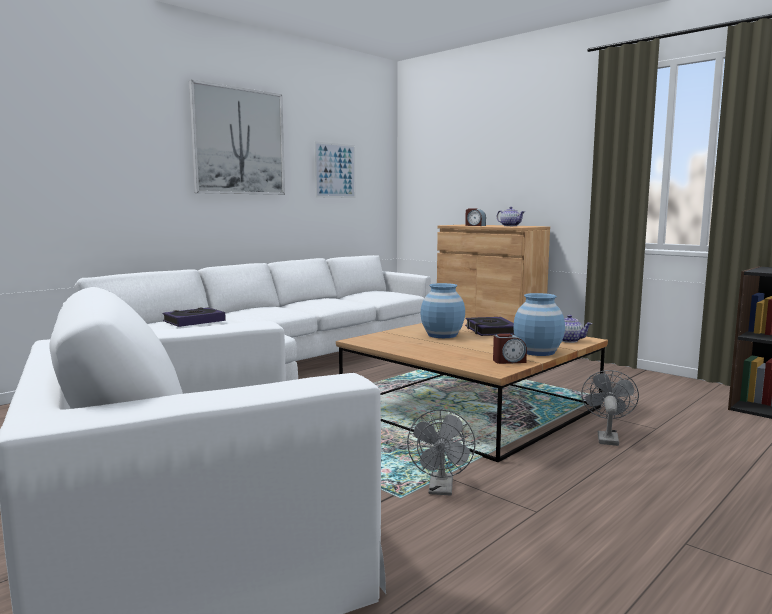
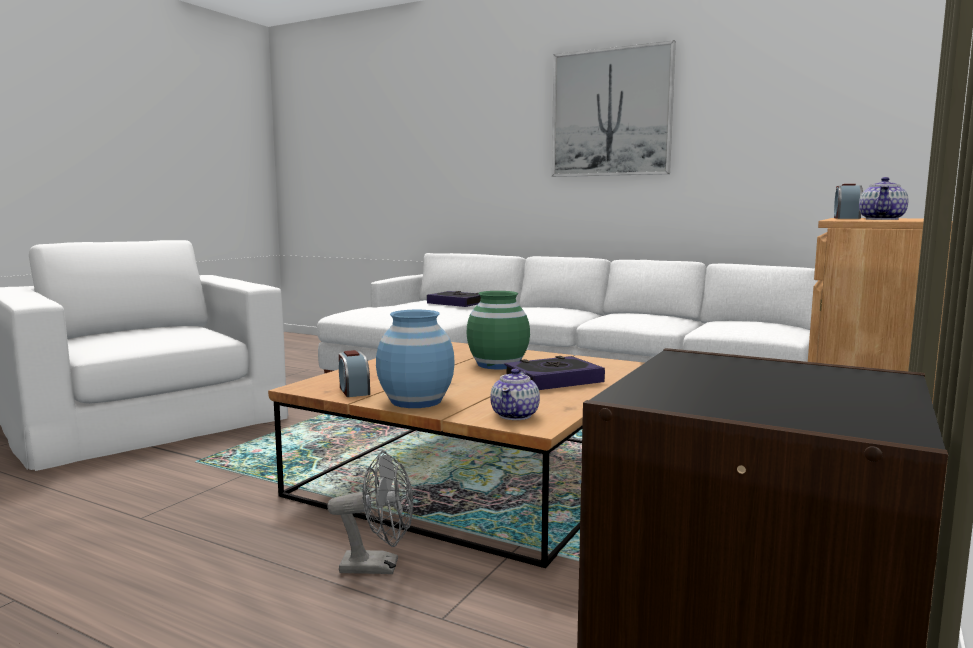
camera: 75 degrees right, 0 degrees up
picture [314,141,355,198] -> none
grey fan [407,409,476,496] -> none
blue vase [421,283,465,338] -> green vase [466,291,530,369]

